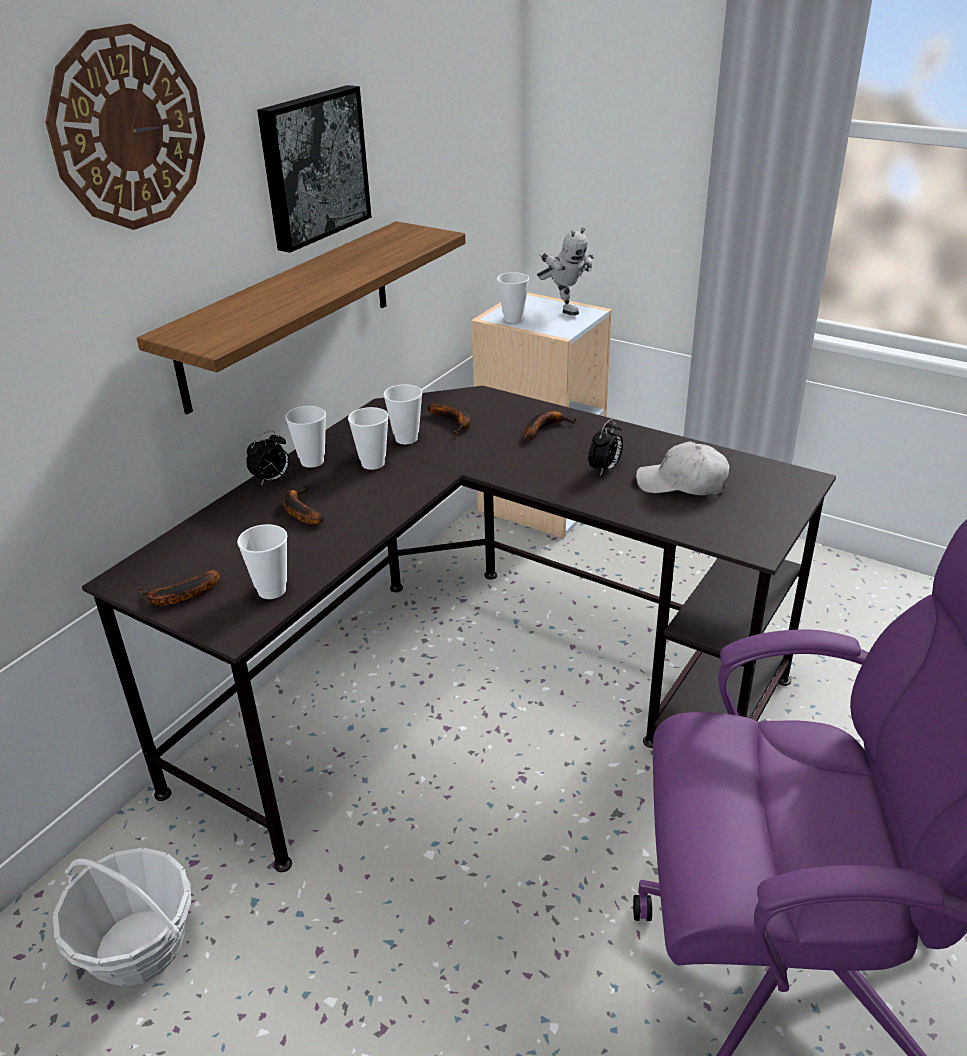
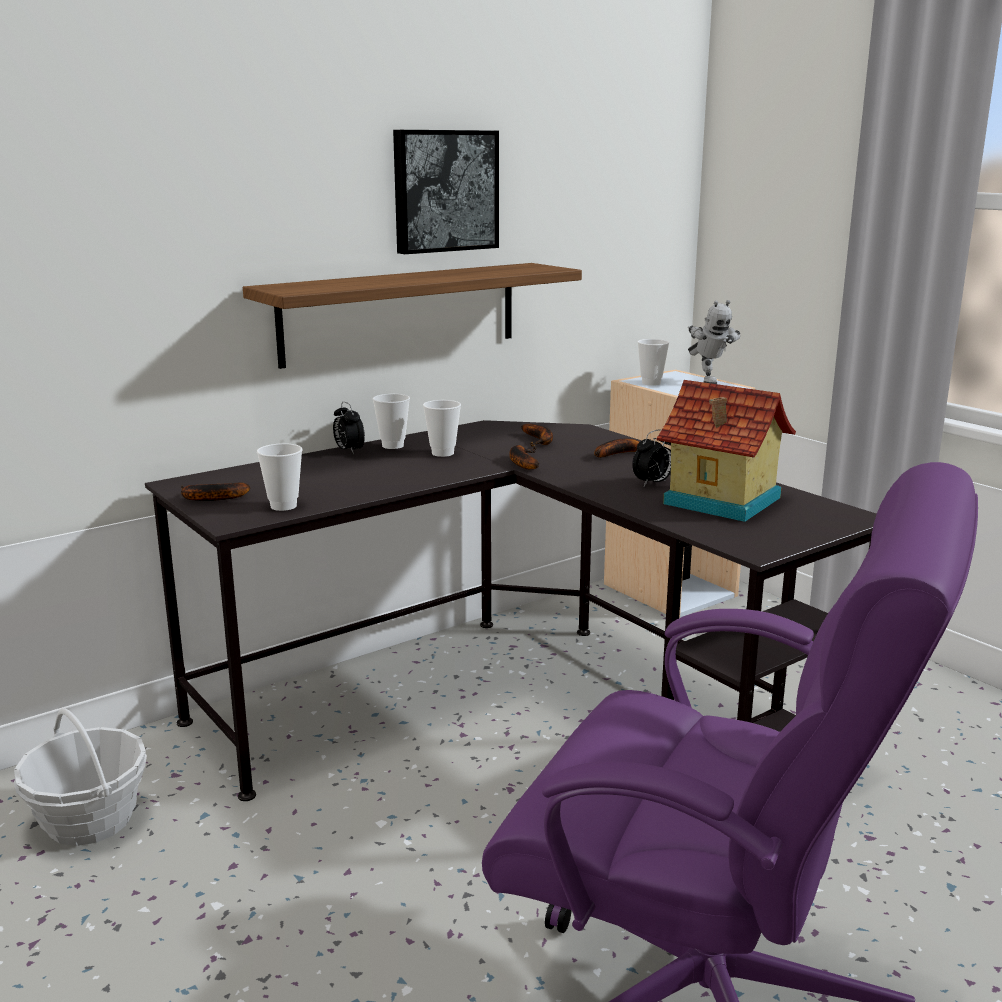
camera: 20 degrees right, 15 degrees down
wall clock [45,23,205,230] -> none
alarm clock [246,431,290,486] -> alarm clock turned 75 degrees clockwise [333,402,365,454]
banana [283,485,324,524] -> banana moved to [509,445,539,469]
cup [383,384,422,445] -> none
white cap [636,442,729,496] -> toy house [657,380,796,522]

